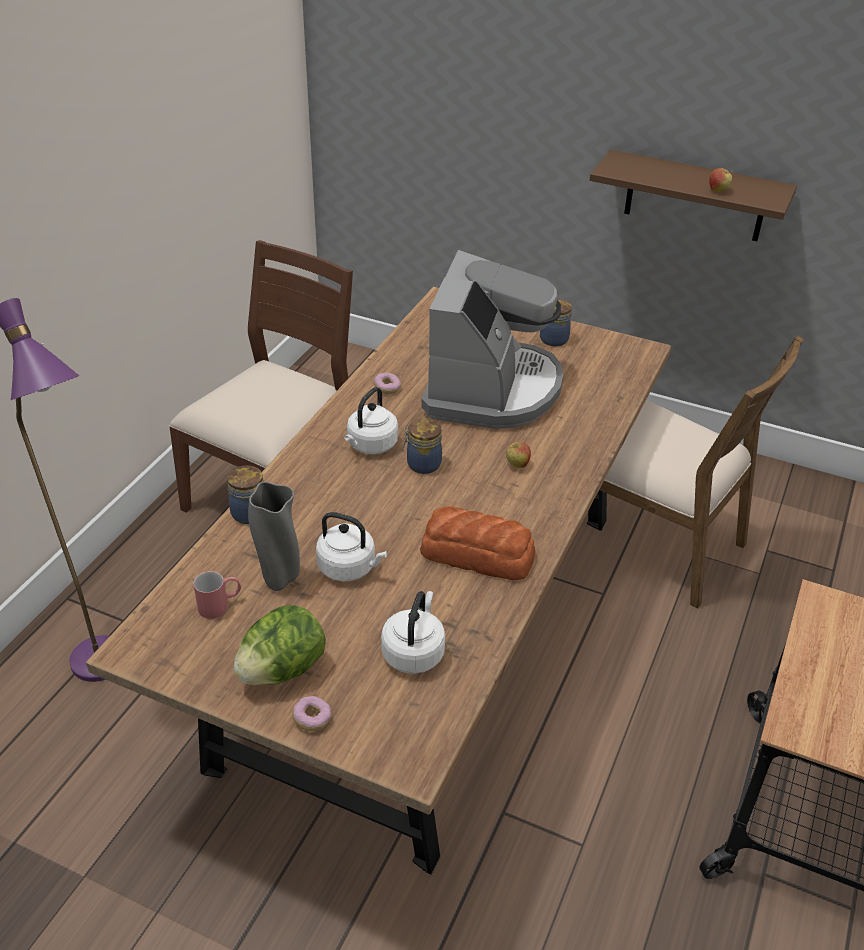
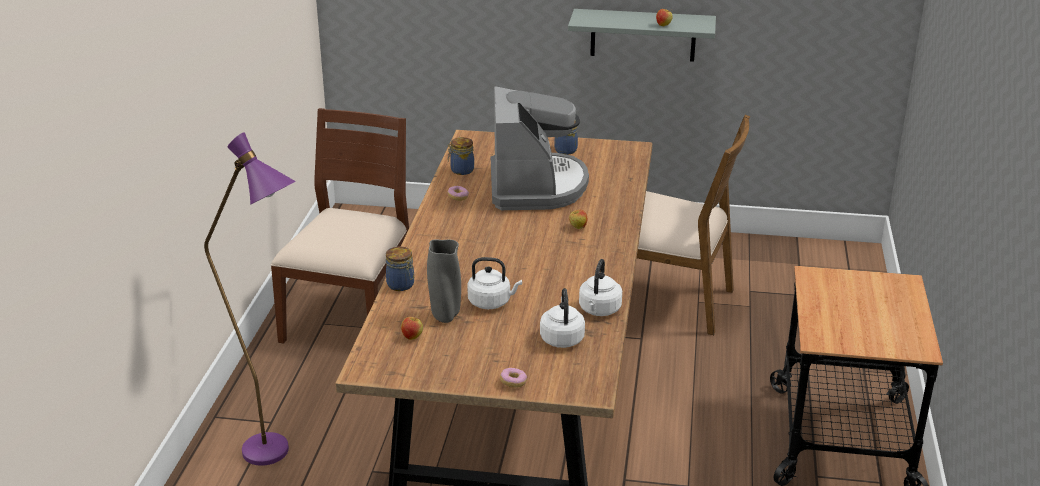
camera: 15 degrees left, 10 degrees down
red mug [193,571,241,619] -> apple [401,316,423,340]
lettuce [233,605,326,685] -> none
white kettle [344,387,398,454] -> white kettle moved to [579,259,622,316]
jar [403,418,442,474] -> jar moved to [448,137,474,175]
bread [420,506,535,580] -> none
brown shelf [590,150,797,241] -> grey shelf [568,9,716,62]

